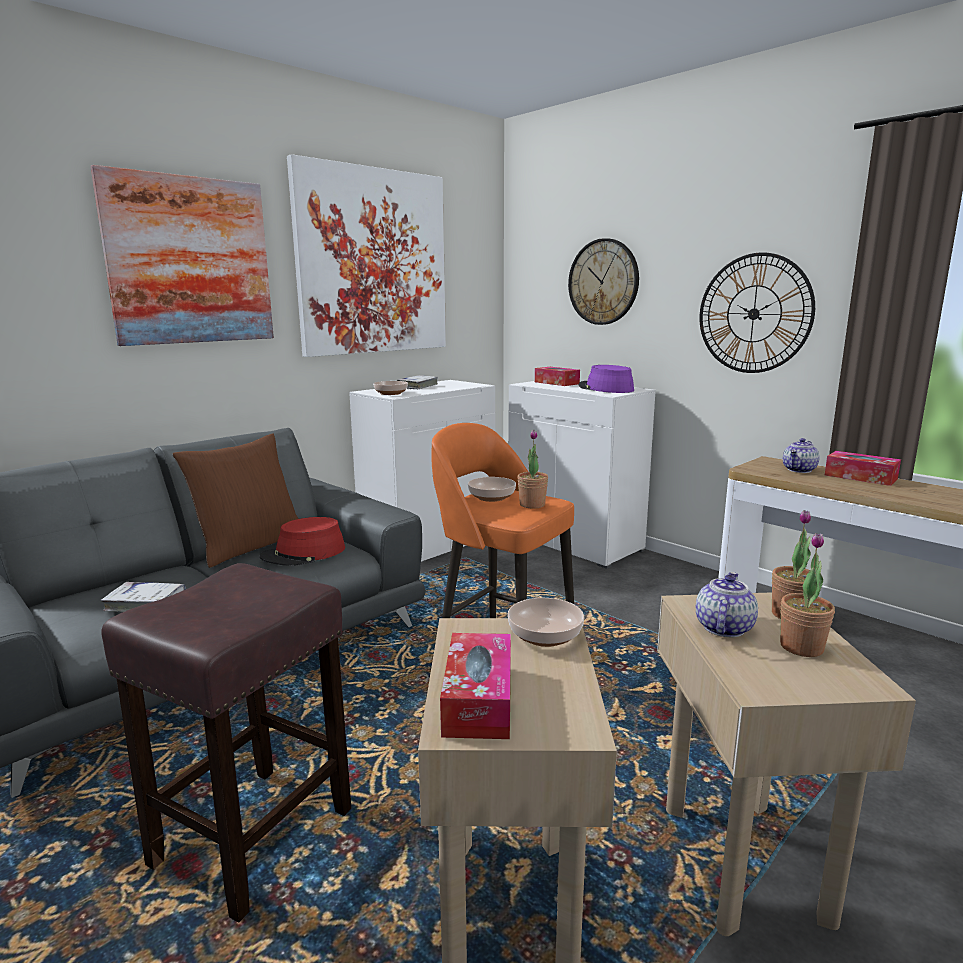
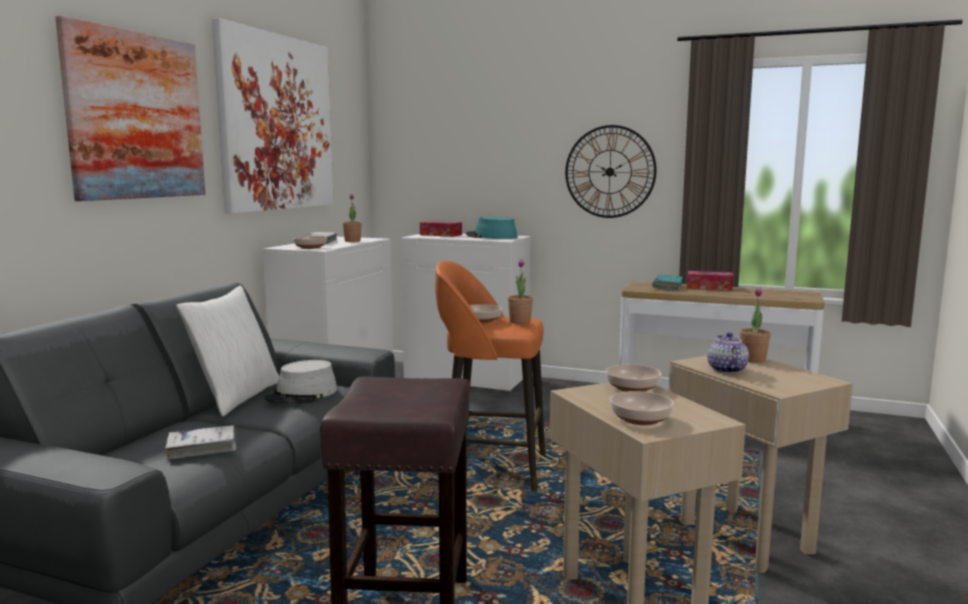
camera: 25 degrees left, 5 degrees down
brown pillow [172,433,299,568] -> white pillow [176,285,279,417]
red hat [260,517,345,566] -> grey hat [265,360,337,404]
tissue box [440,633,511,739] -> bowl [610,391,674,426]
wall clock [568,238,639,325] -> none
purple hat [579,365,634,393] -> turquoise hat [466,217,517,239]
potted plant [780,533,835,657] -> potted plant moved to [343,194,361,242]
teapot [783,438,819,473] -> turquoise book [652,275,683,291]

